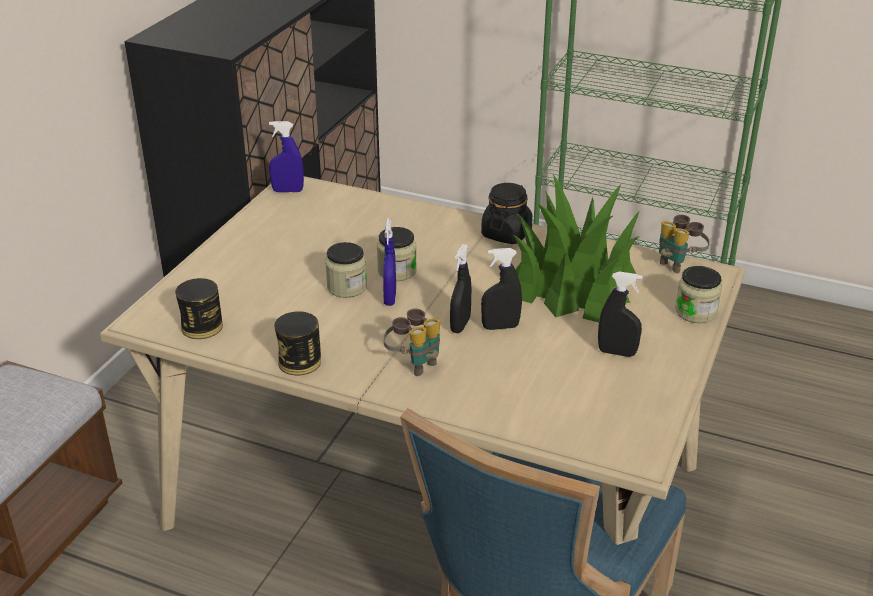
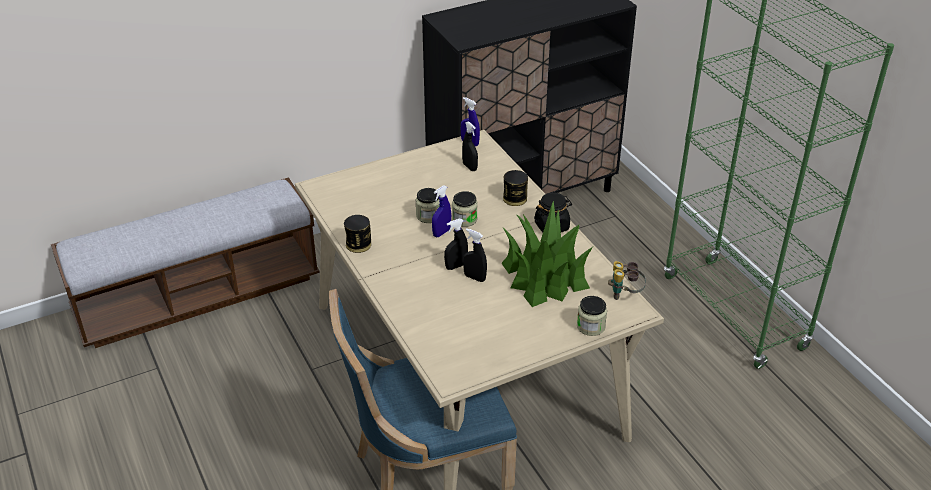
camera: 40 degrees right, 5 degrees up
can [175,278,223,339] -> can moved to [503,170,528,206]
binoculars [384,309,440,376] -> none
black spray bottle [598,271,643,357] -> black spray bottle moved to [462,121,478,171]

